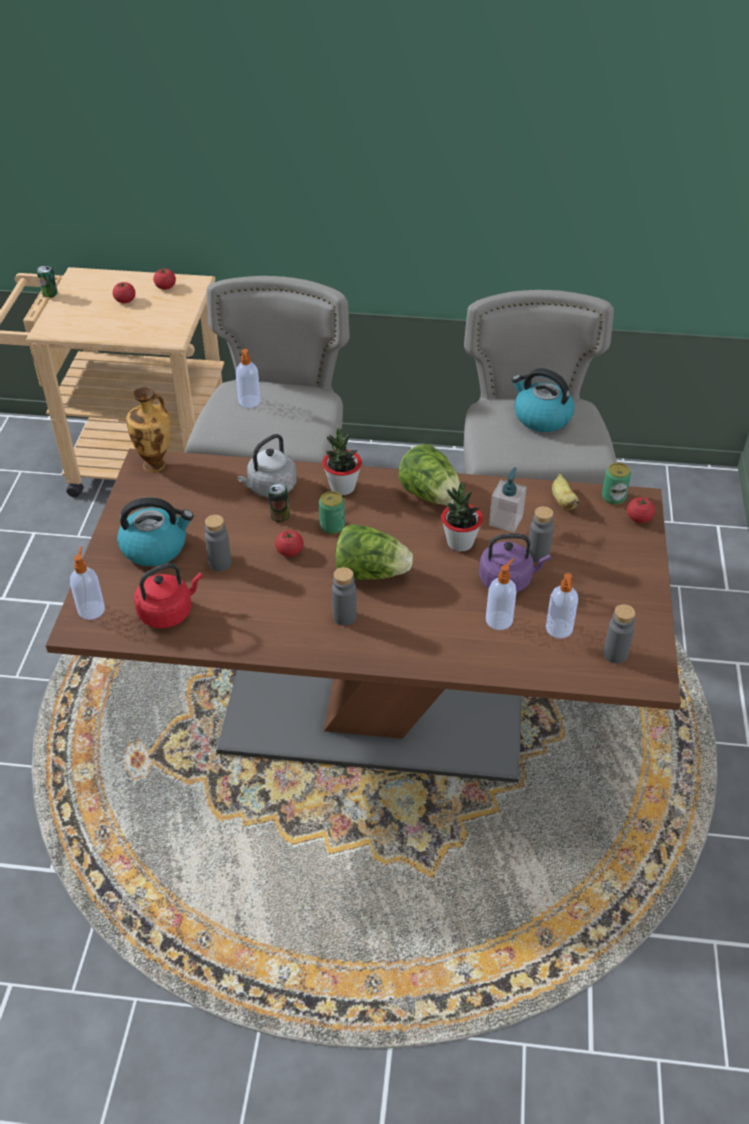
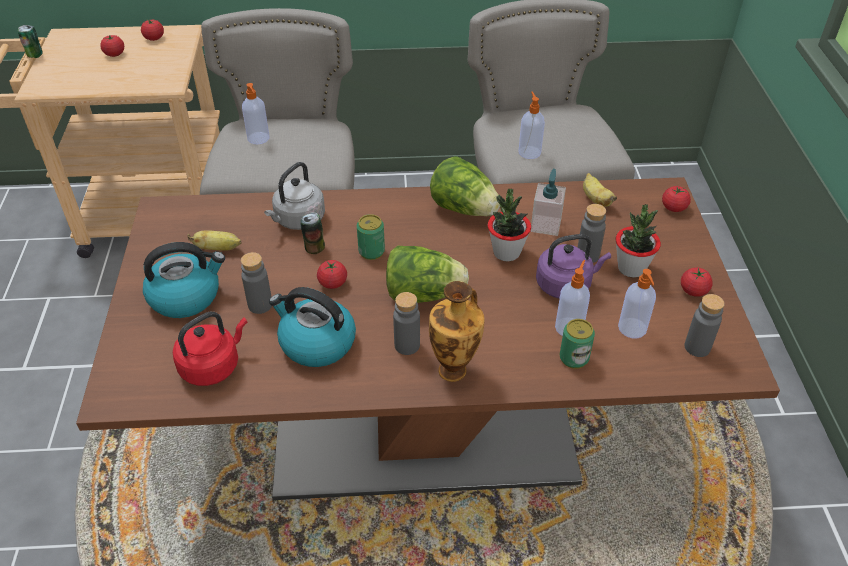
camera: 10 degrees left, 0 degrees up
soap dispenser [70,546,105,620] -> soap dispenser moved to [519,92,545,159]
vase [126,387,170,473] -> vase moved to [429,281,485,382]
potted plant [322,429,362,495] -> potted plant moved to [615,204,661,278]
kettle [512,368,574,432] -> kettle moved to [269,287,356,367]
can [602,463,631,505] -> can moved to [560,319,595,369]
none -> banana [187,230,241,251]
none -> tomato [681,267,713,297]

